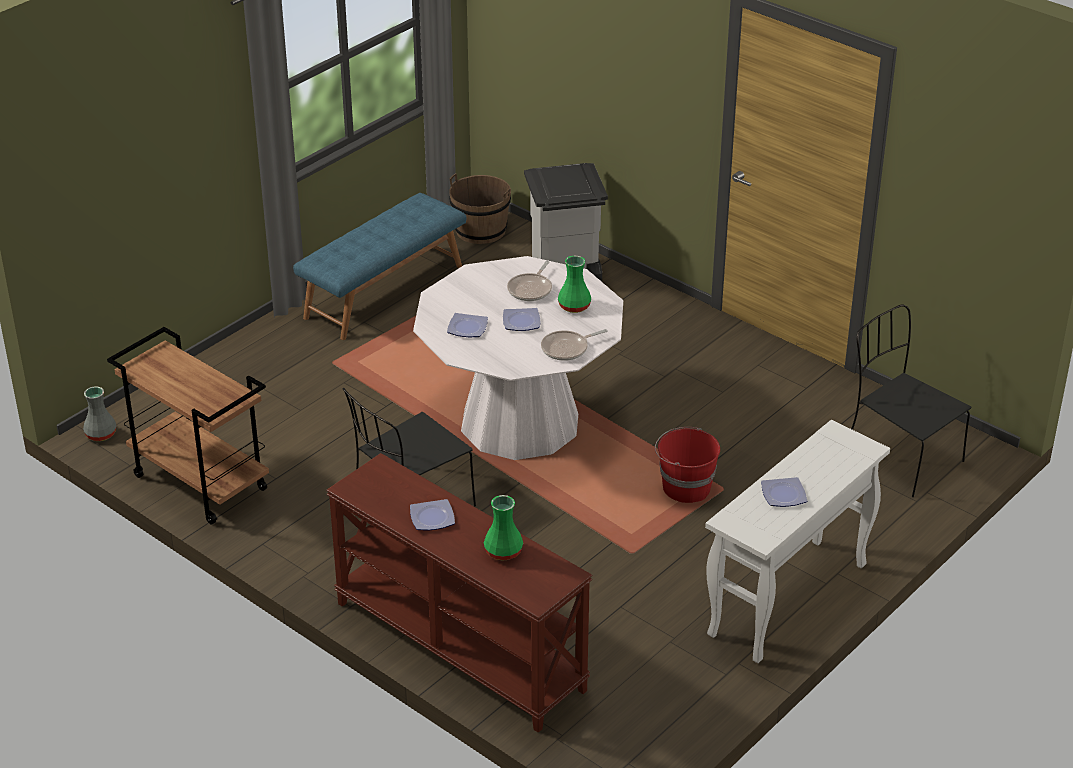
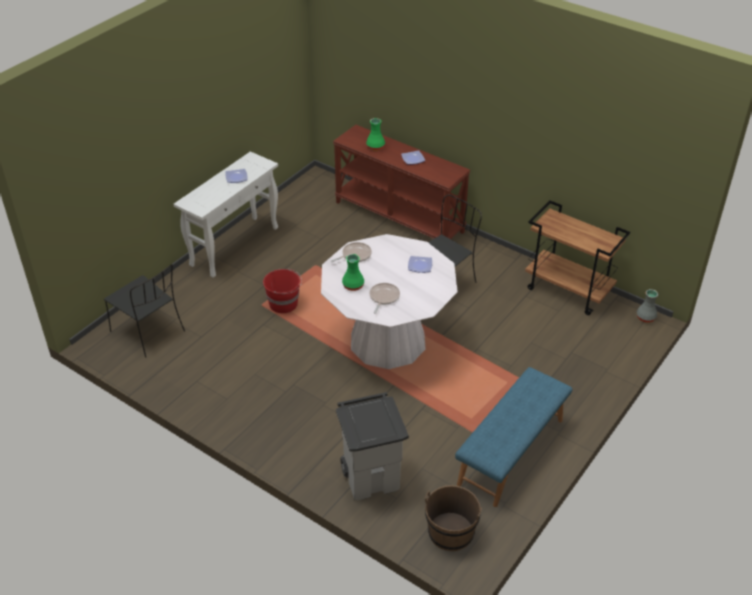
camera: 175 degrees right, 5 degrees up
plate [503,308,540,331] -> none

